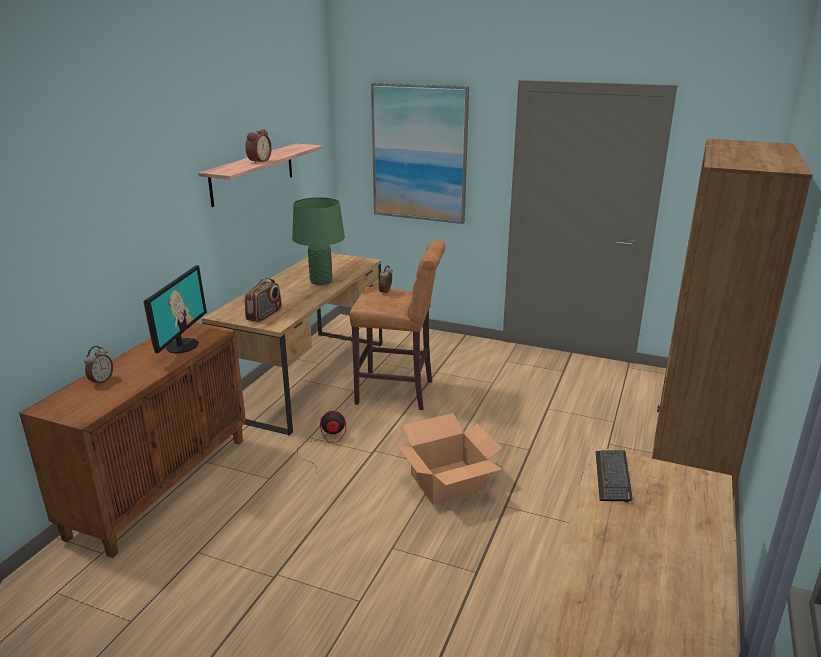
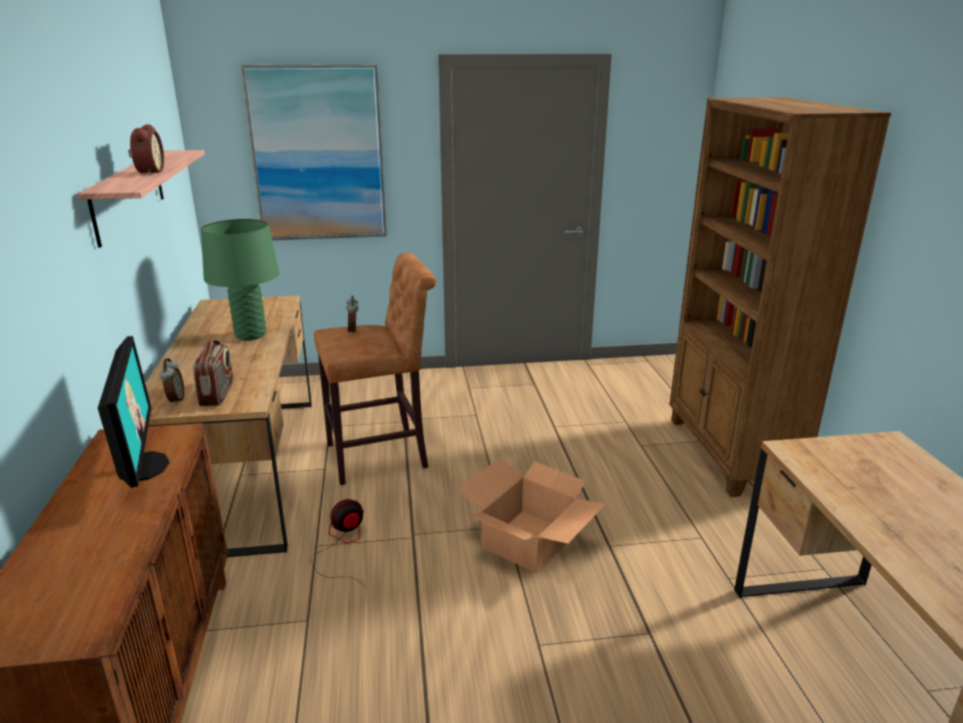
camera: 30 degrees left, 0 degrees up
alarm clock [84,346,113,386] -> alarm clock moved to [159,358,184,405]
keyboard [596,451,633,502] -> none

